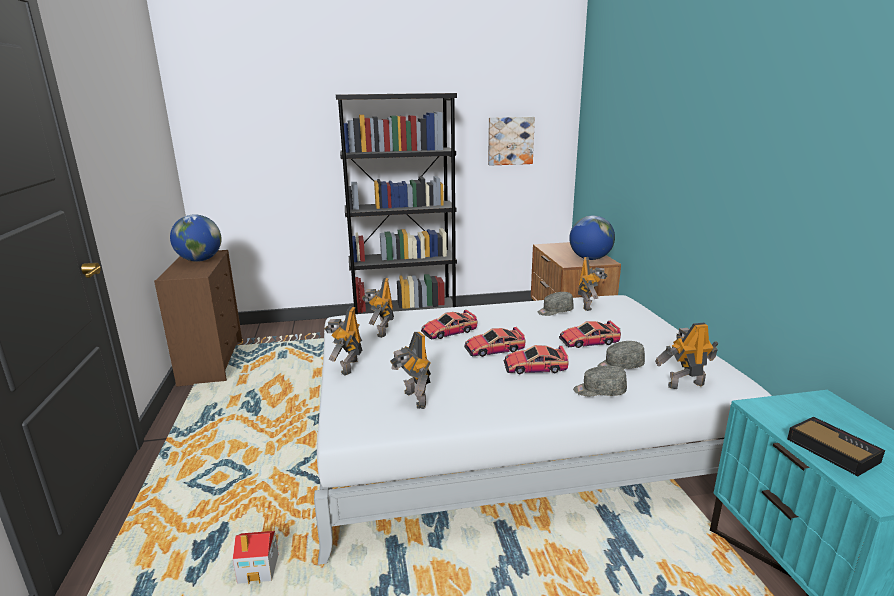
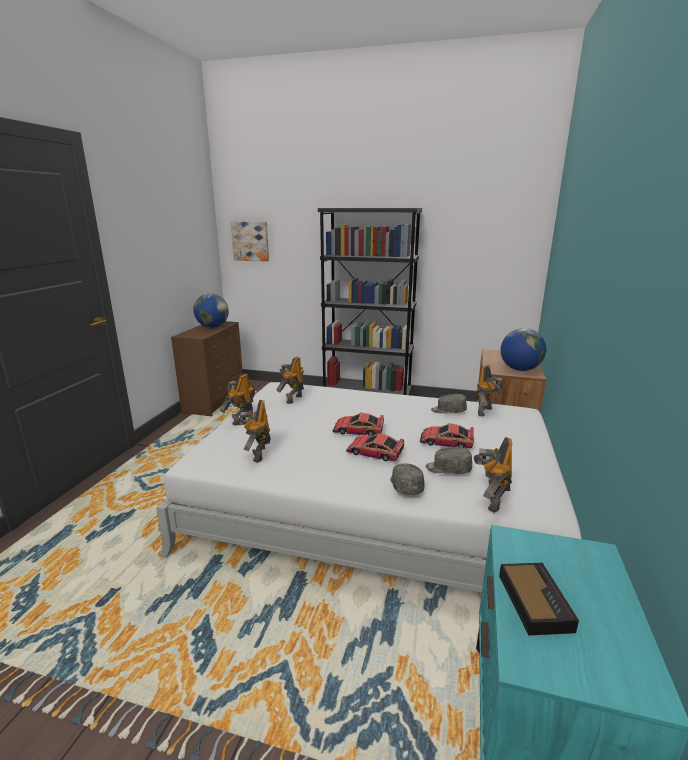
camera: 25 degrees right, 0 degrees up
toy house [233,531,278,584] -> none
toy car [421,310,477,339] -> none
picture [488,117,535,166] -> picture moved to [231,222,269,261]
grey cap [573,366,627,396] -> grey cap turned 45 degrees clockwise [390,463,424,495]
toy robot [655,322,719,389] -> toy robot turned 90 degrees counterclockwise [474,437,512,513]

